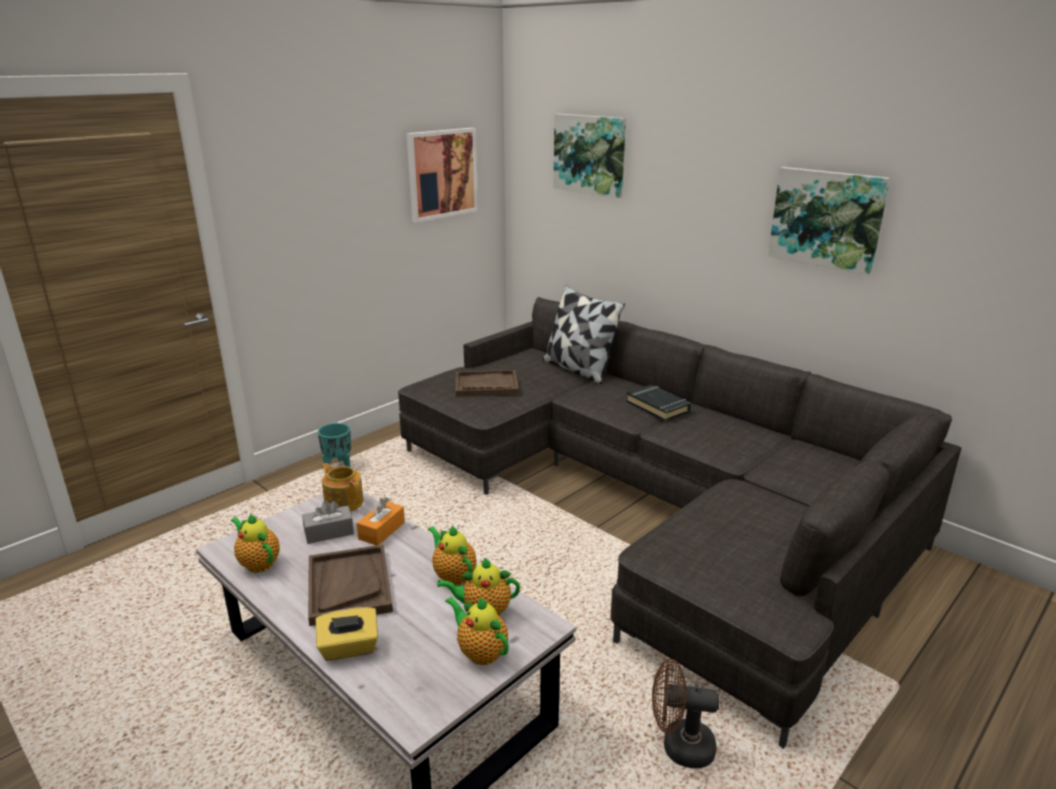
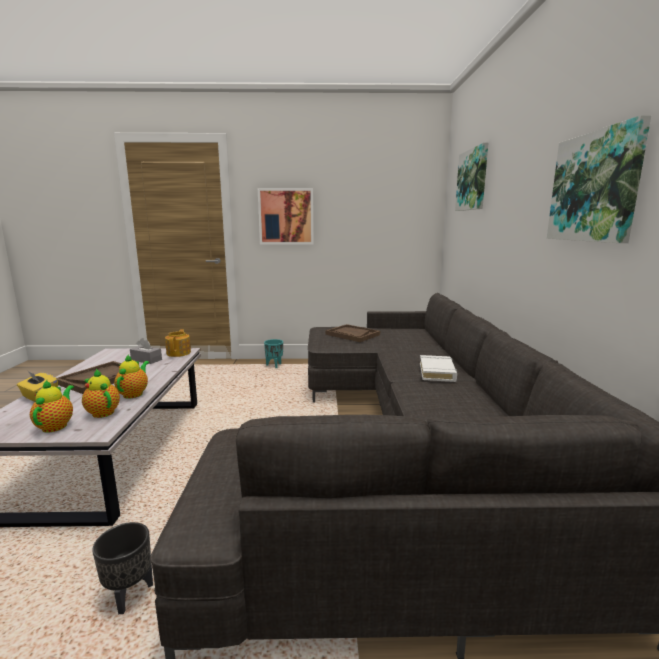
camera: 45 degrees right, 10 degrees down
teapot [231,513,280,573] -> none
orange tissue box [357,497,405,545] -> none
picture [407,128,478,222] -> picture moved to [258,188,314,245]
pillow [543,285,625,384] -> none
black book [626,384,691,421] -> white book [420,355,457,382]
brown fan [652,659,719,768] -> black planter [92,522,153,614]

